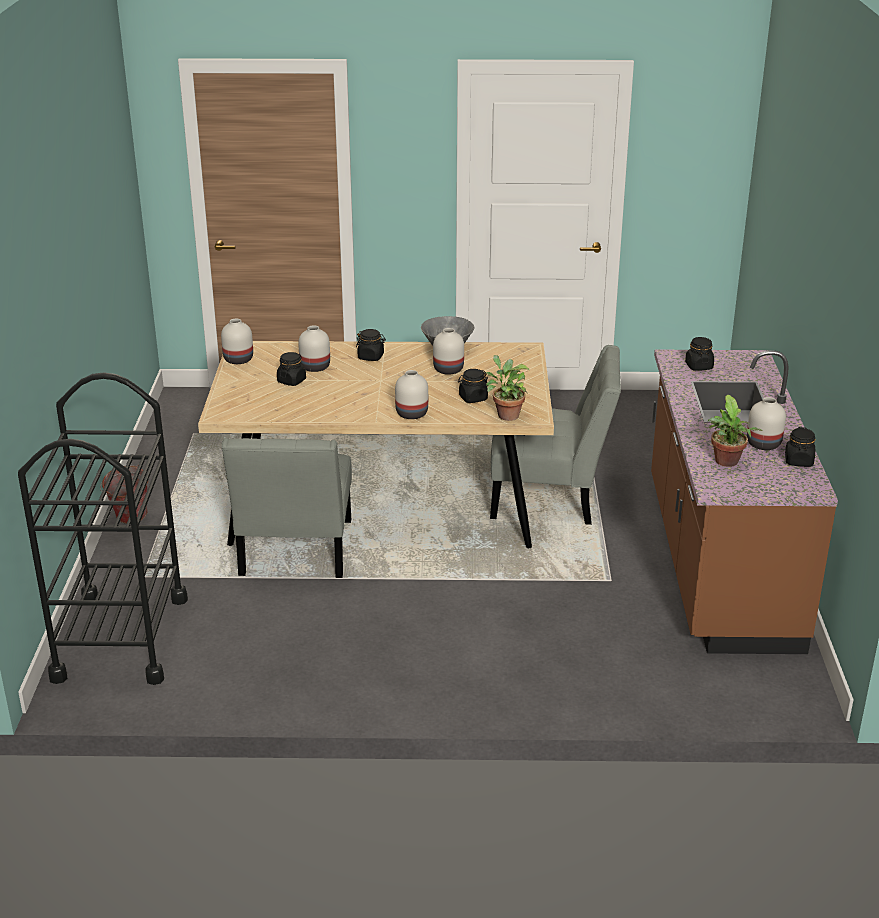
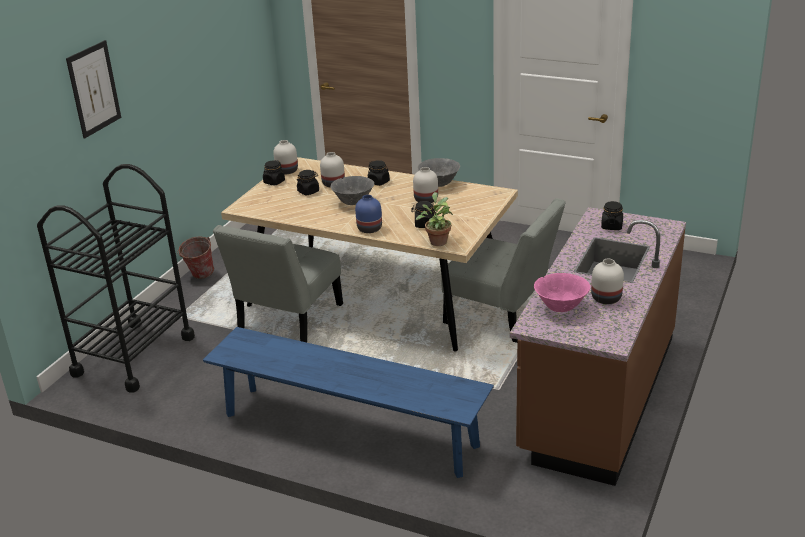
camera: 25 degrees right, 0 degrees up
white vase [395,370,428,419] -> blue vase [355,195,382,233]
potted plant [708,395,763,467] -> pink bowl [534,273,590,312]
black jar [785,427,816,467] -> black jar moved to [263,160,285,185]
none -> picture [66,40,121,139]
none -> blue bench [203,327,494,478]
none -> grey bowl [330,176,374,205]

